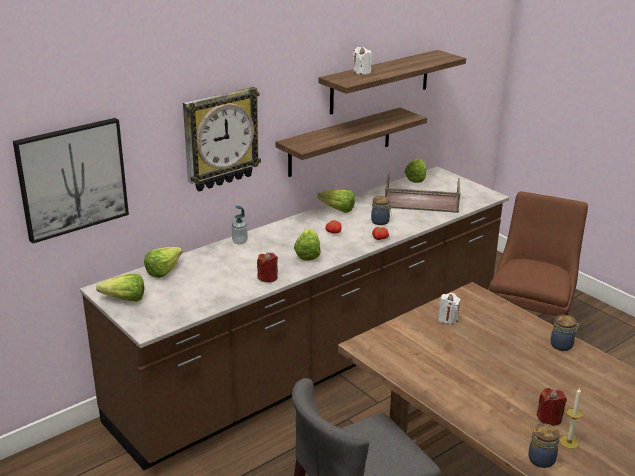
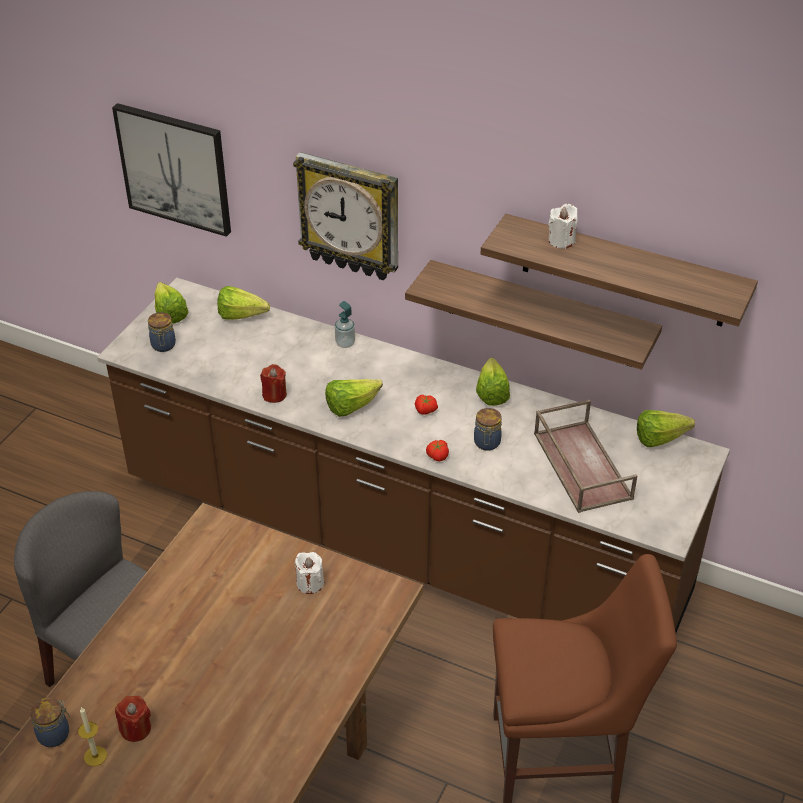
camera: 65 degrees right, 15 degrees up
jar [550,315,580,351] -> jar moved to [148,312,176,352]

